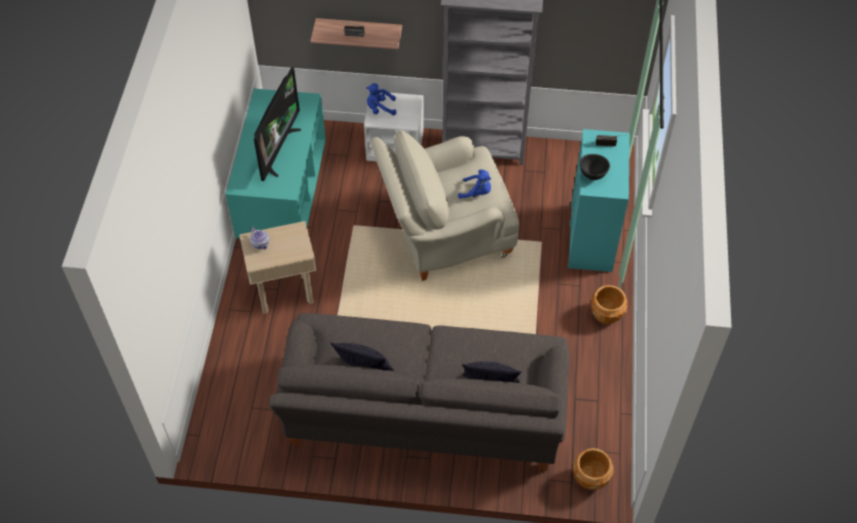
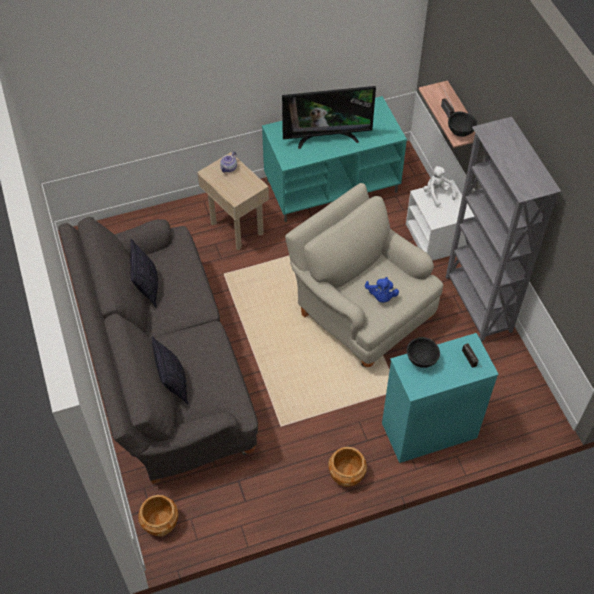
camera: 65 degrees right, 0 degrees up
blue plush toy [366,83,396,115] -> white plush toy [423,166,456,207]
none -> black bowl [448,111,477,137]

